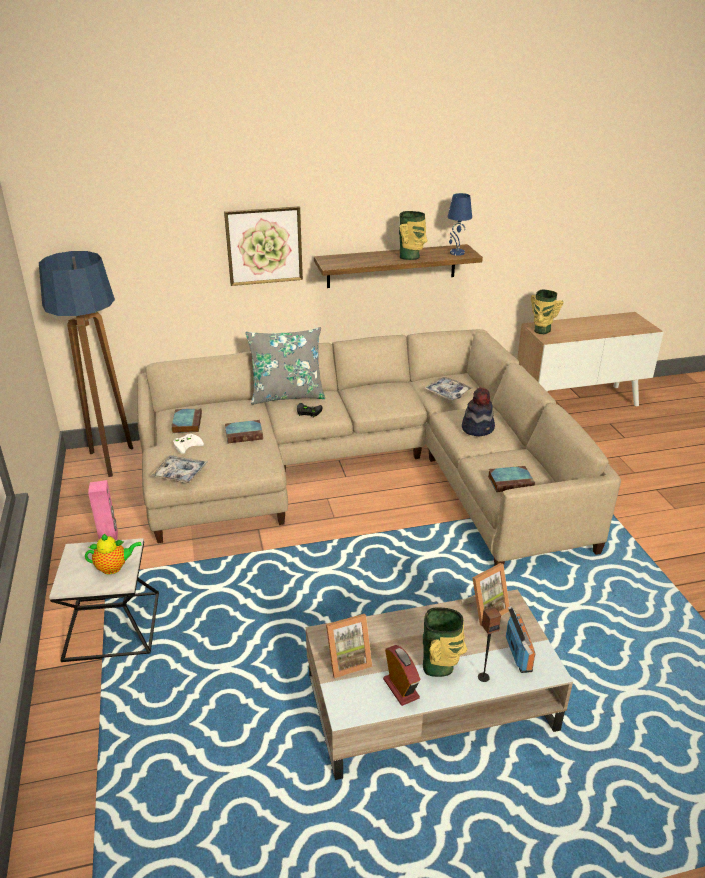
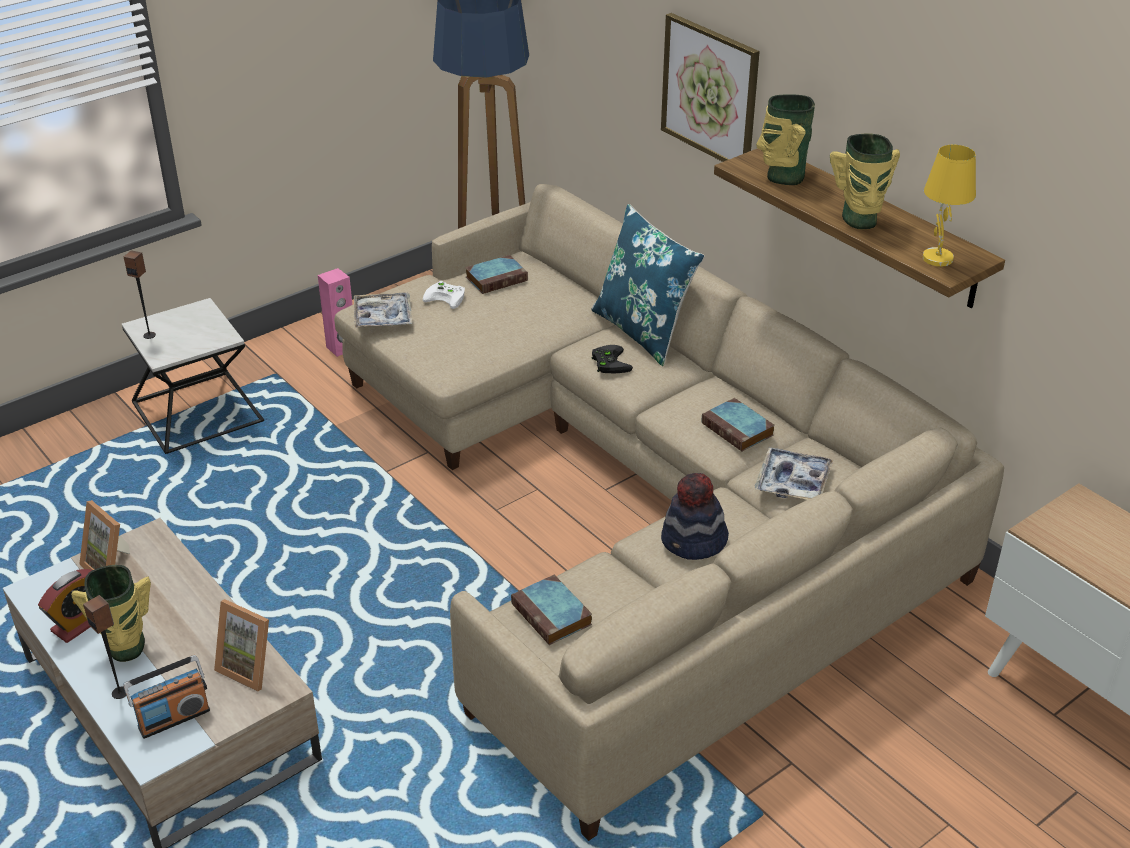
camera: 65 degrees right, 5 degrees up
teapot [85,534,142,575] -> none
book [225,420,263,443] -> book moved to [702,398,775,452]
grey pillow [245,327,325,405] -> blue pillow [591,204,705,366]
blue table lamp [448,193,472,256] -> yellow table lamp [923,145,976,267]
vase [531,290,563,334] -> vase moved to [756,94,815,185]
none -> speaker [124,250,156,339]

